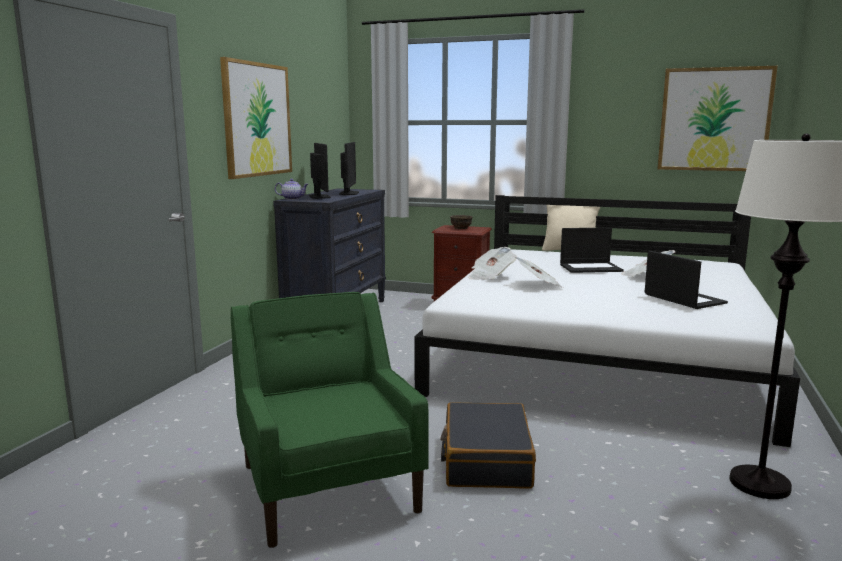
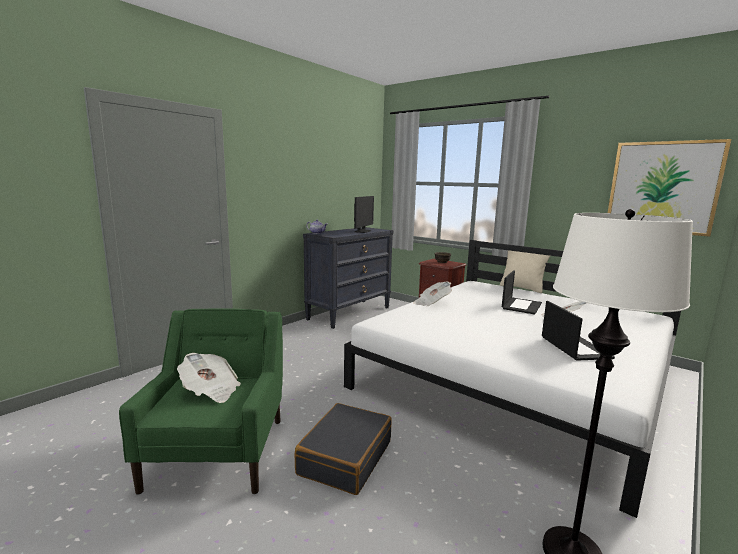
camera: 20 degrees right, 0 degrees up
picture [220,57,292,179] -> none
monitor [309,143,331,199] -> none
newspaper [514,256,563,288] -> newspaper moved to [177,353,241,403]
laptop [560,227,624,273] -> laptop turned 75 degrees counterclockwise [502,270,542,315]

